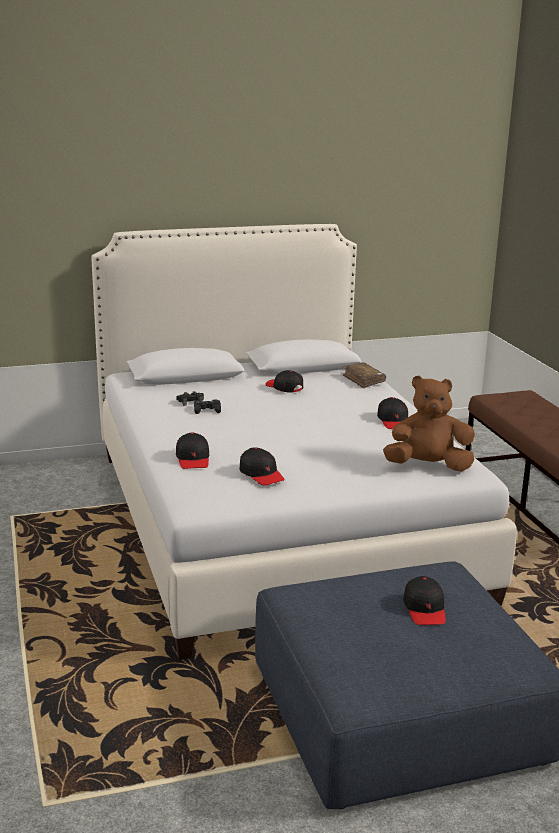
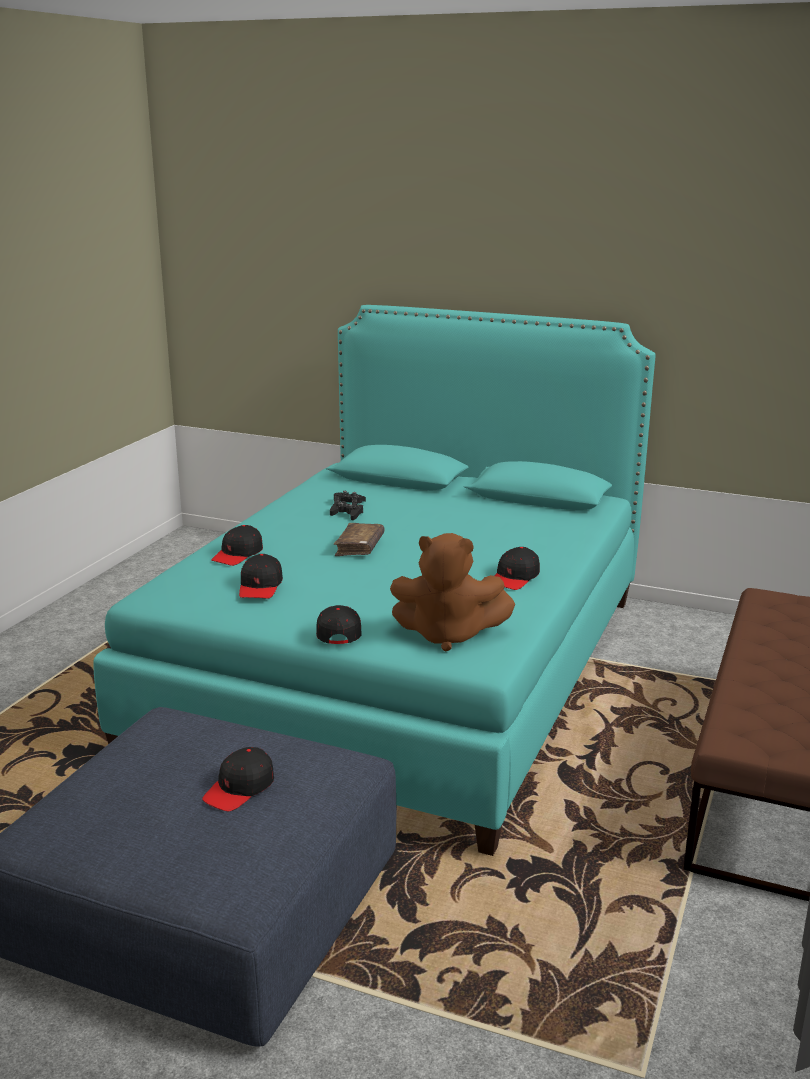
camera: 40 degrees right, 0 degrees up
white bed [91,224,517,660] -> turquoise bed [93,305,656,856]
black cap [265,370,303,392] -> black cap moved to [316,605,362,644]
brown book [343,362,386,388] -> brown book moved to [334,523,385,556]
brown plush toy [383,376,475,471] -> brown plush toy turned 150 degrees clockwise [390,533,515,652]

